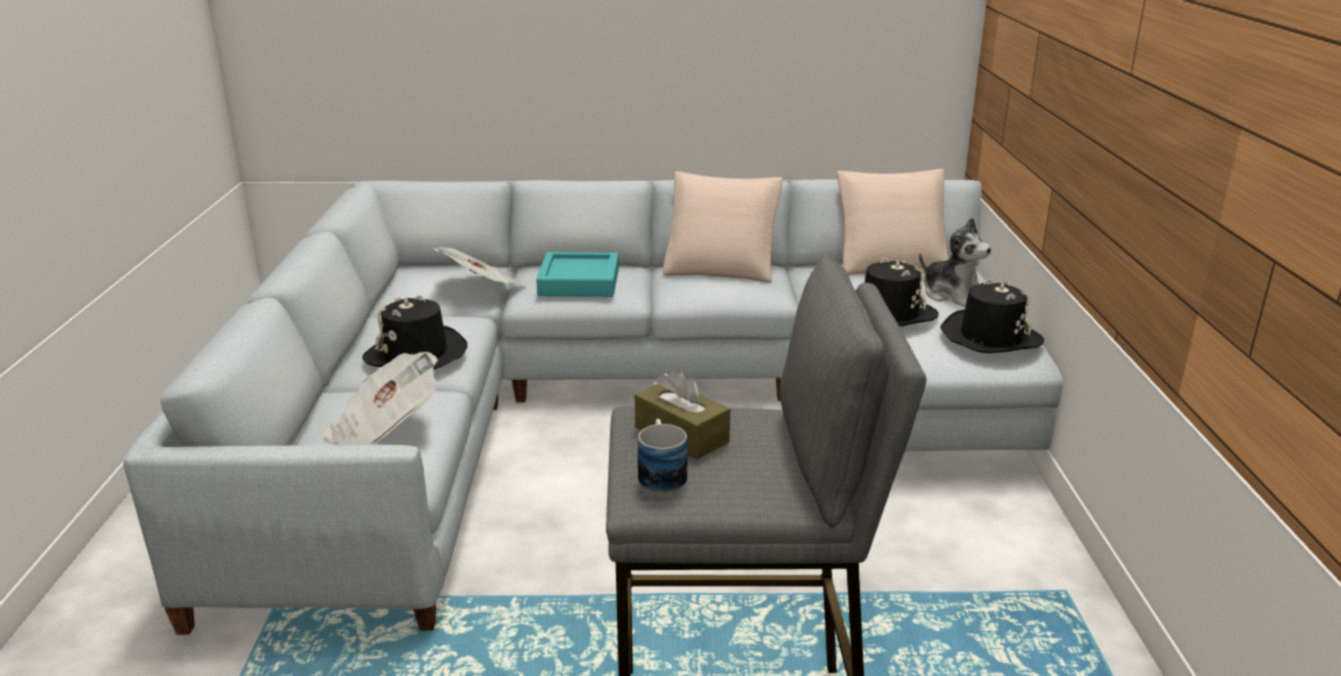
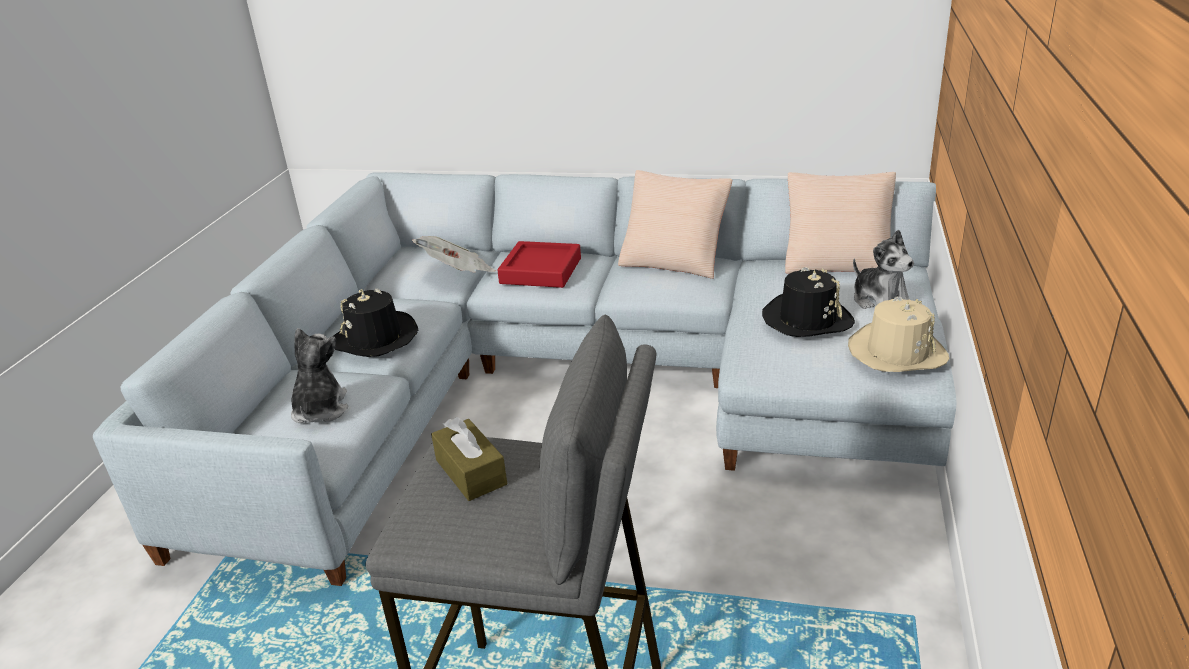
camera: 15 degrees right, 5 degrees up
newspaper [324,352,438,445] -> plush toy [291,328,348,423]
turquoise tray [536,252,619,297] -> red tray [497,241,581,288]
mug [638,419,688,493] -> none
black hat [940,279,1044,353] -> beige hat [848,296,950,372]

